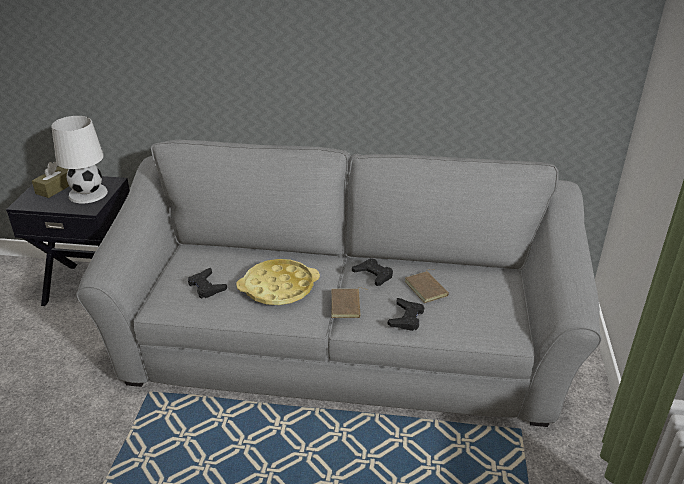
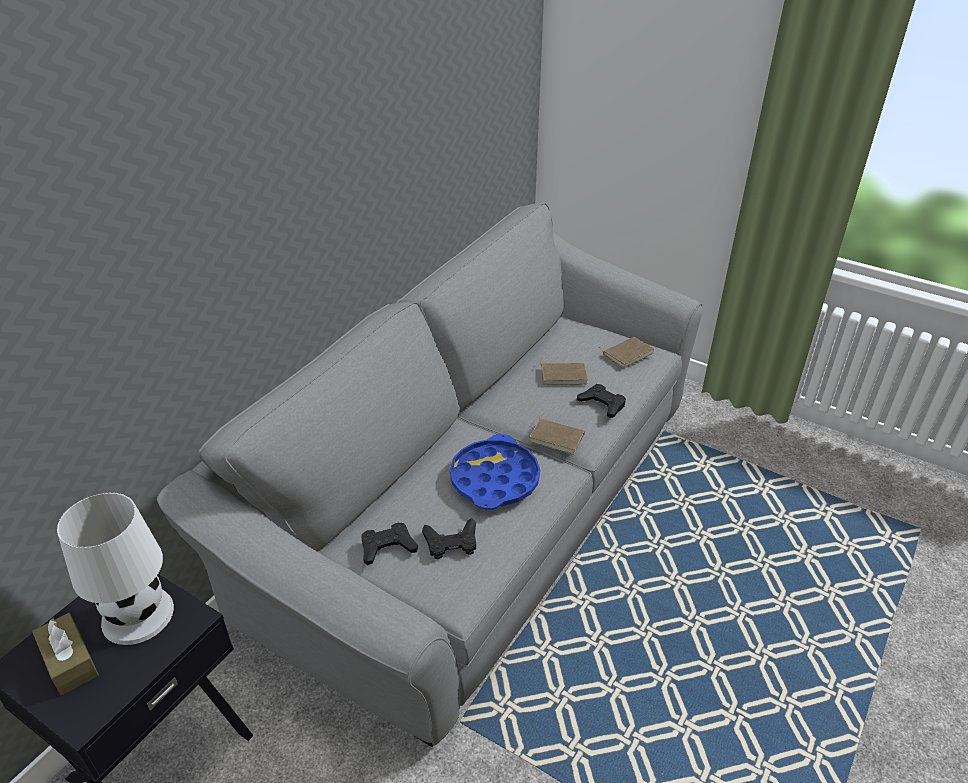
camera: 65 degrees left, 5 degrees up
yellow tray [237,259,320,305] -> blue tray [450,434,540,510]
black game controller [352,258,393,286] -> black game controller moved to [361,523,418,565]
none -> brown book [599,337,654,368]

